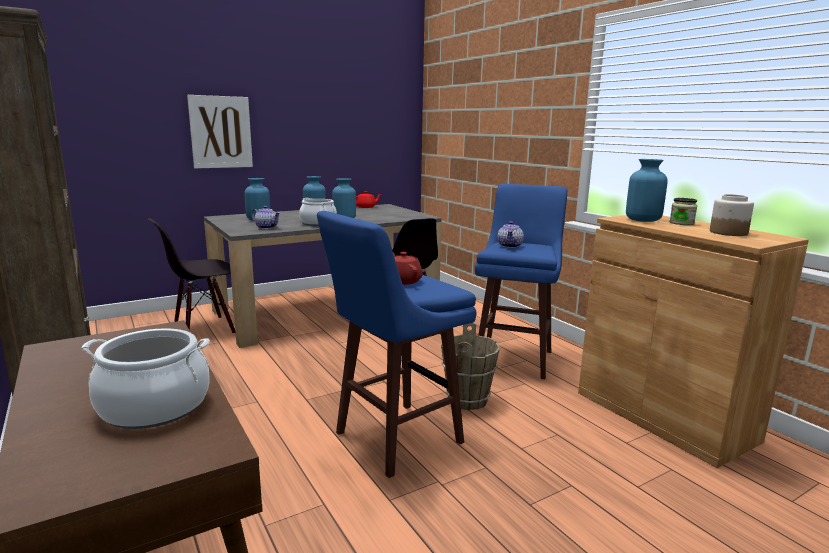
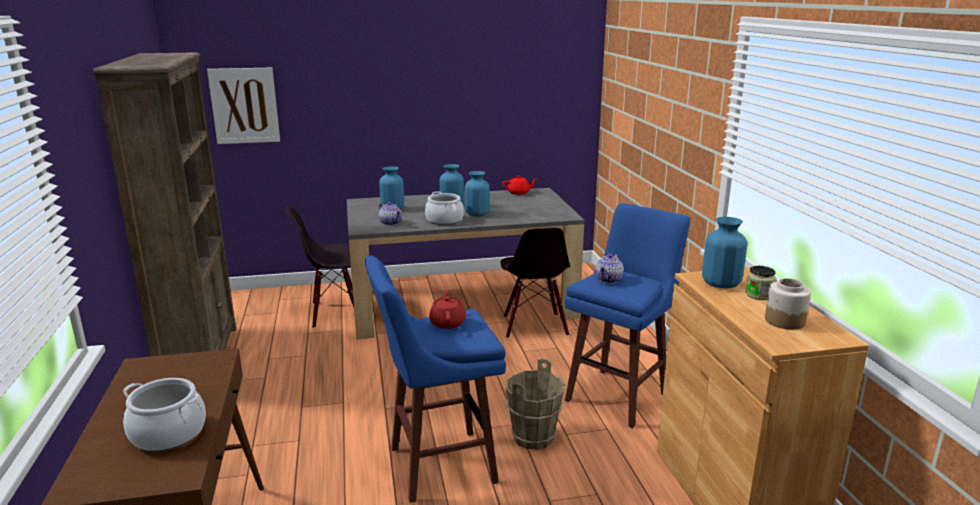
camera: 20 degrees right, 5 degrees up
picture [187,95,253,168] -> picture moved to [207,68,280,144]

